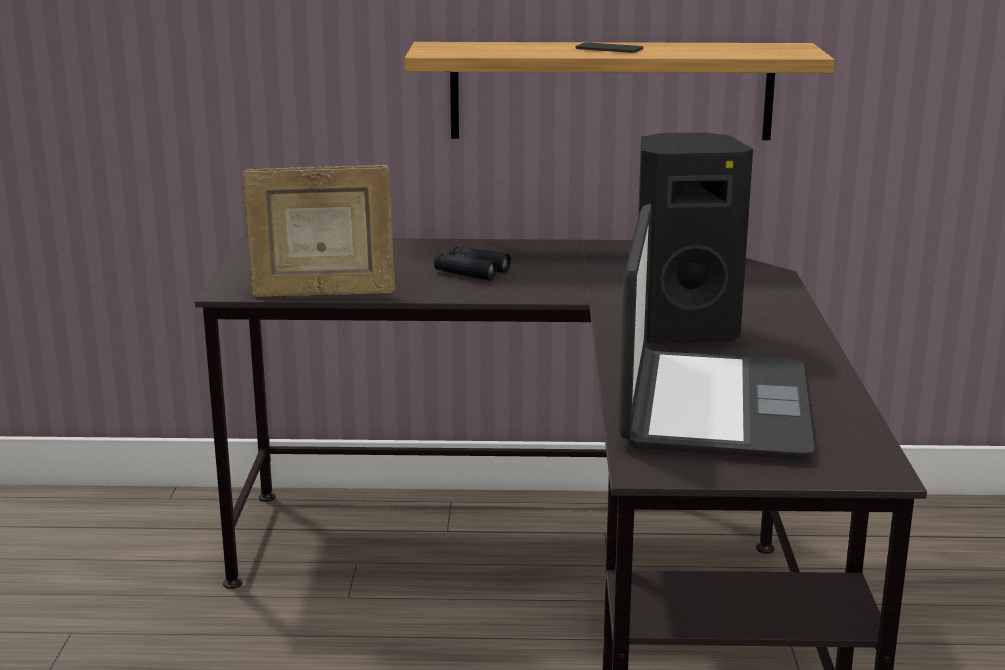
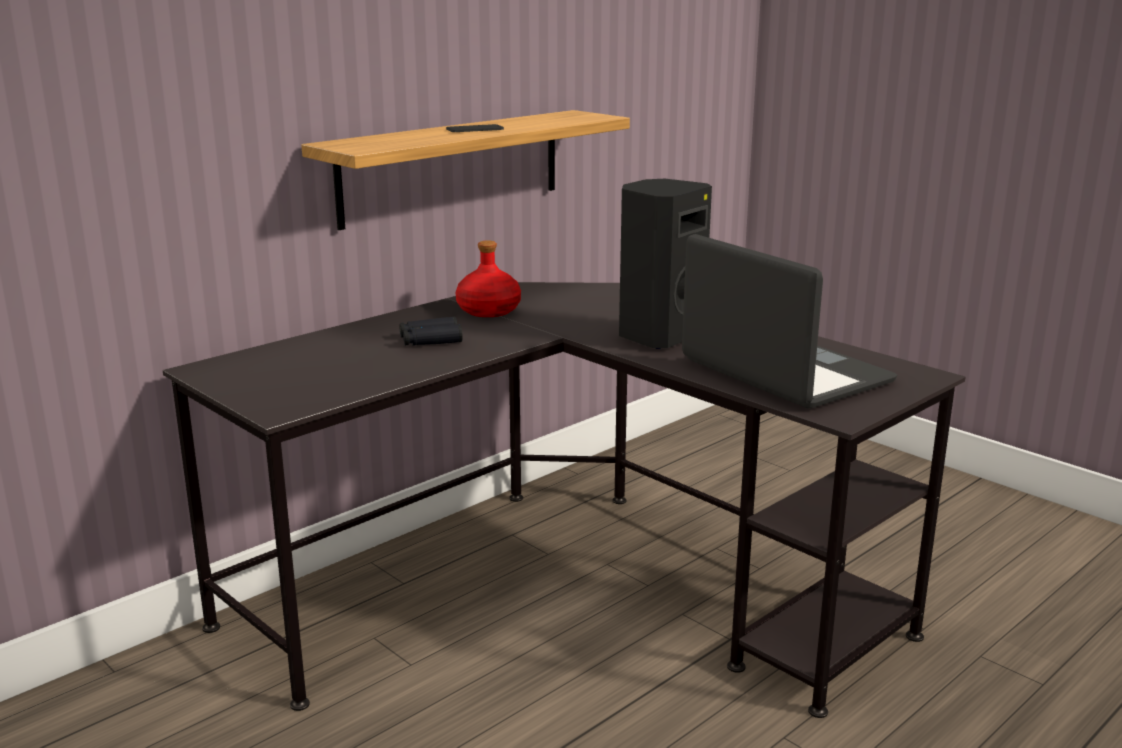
camera: 45 degrees left, 0 degrees up
picture frame [243,165,395,297] -> none
none -> red bottle [456,240,521,317]

